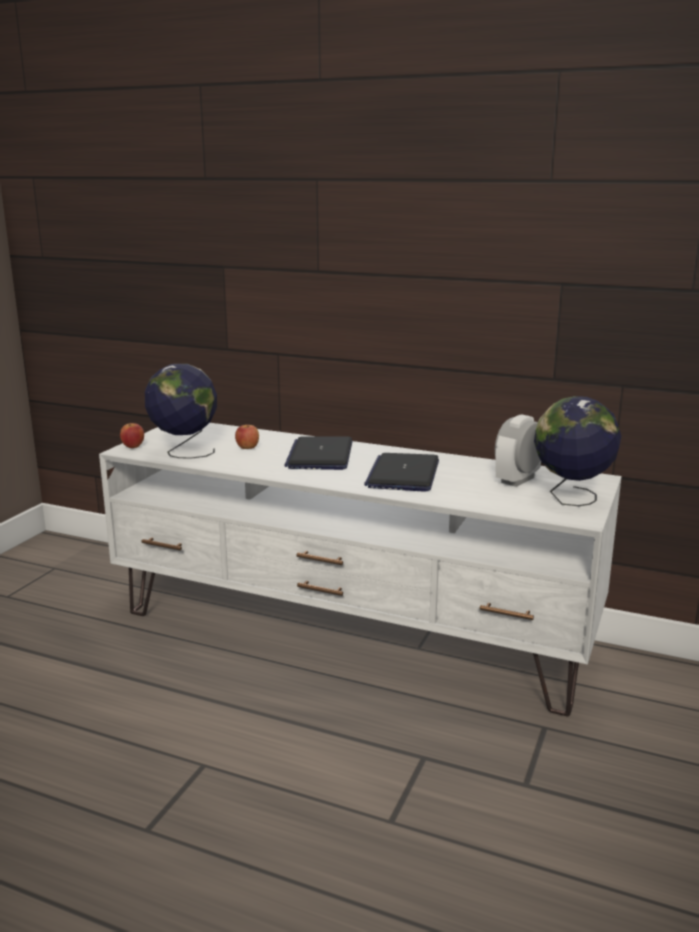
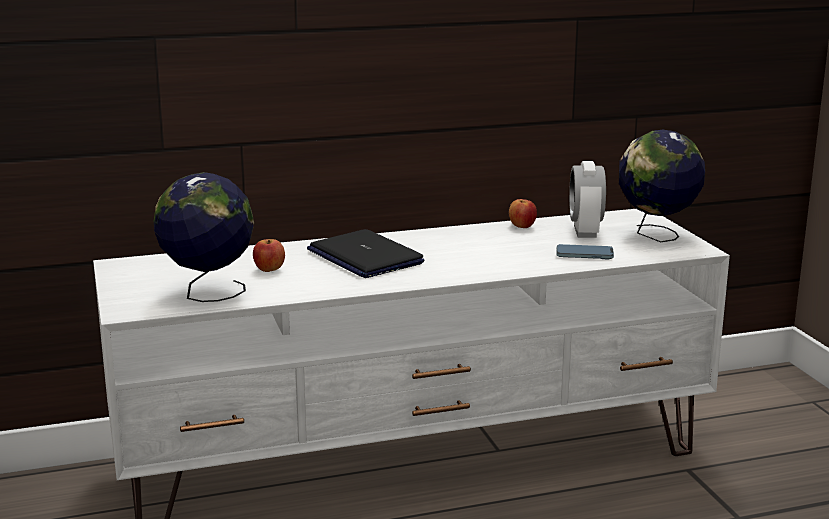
camera: 40 degrees left, 0 degrees up
apple [120,423,144,448] -> apple moved to [509,199,537,228]
laptop [364,453,439,492] -> none
none -> phone [556,244,614,259]

